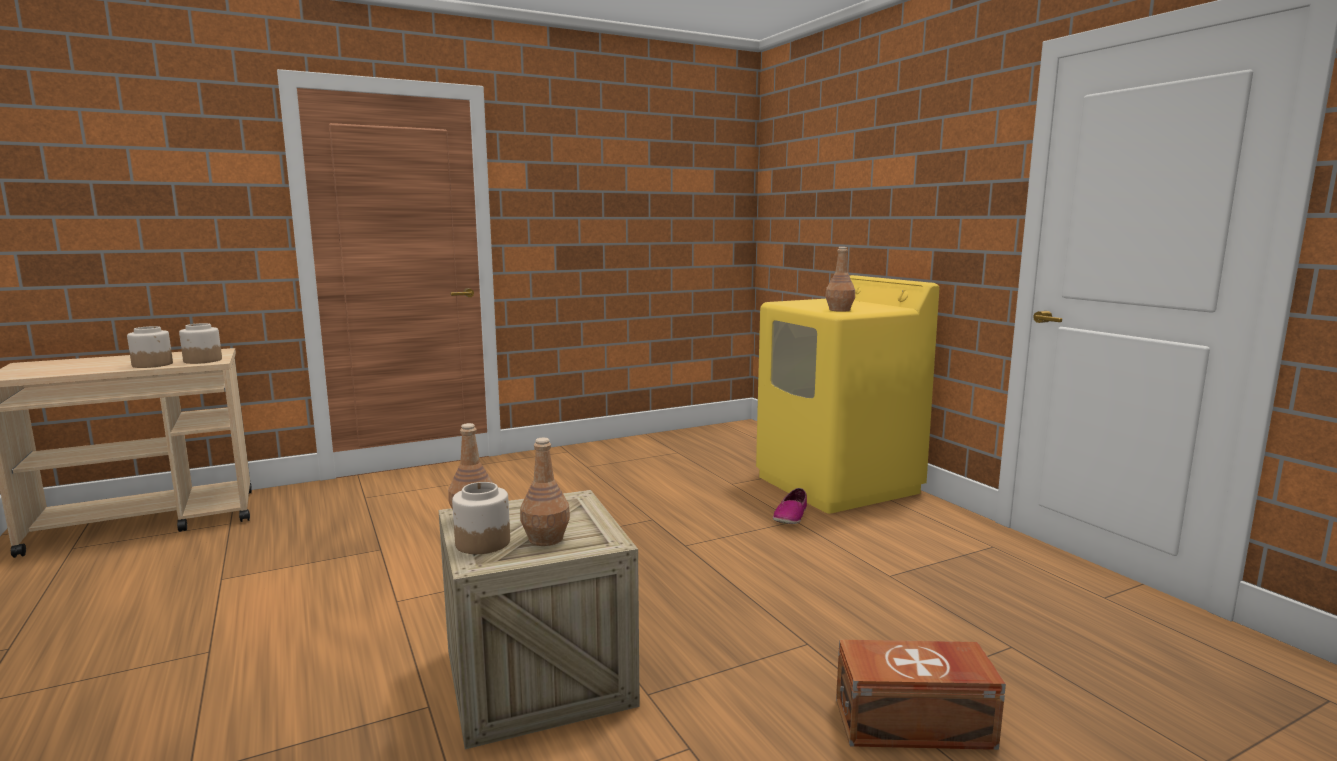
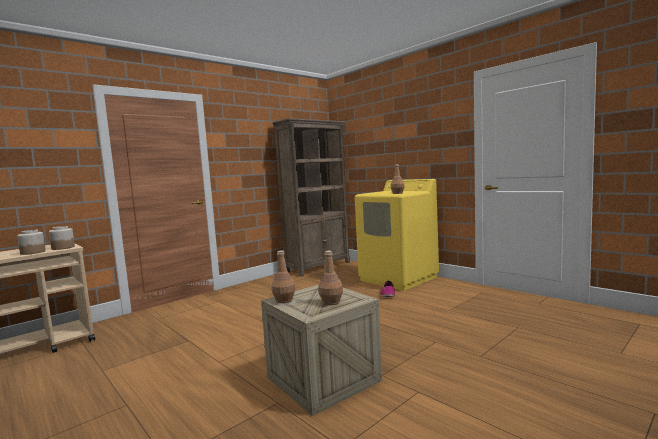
camera: 15 degrees left, 5 degrees down
jar [452,482,510,554] -> none
brown storage box [836,640,1006,750] -> none
none -> brown bookcase [272,118,350,277]

